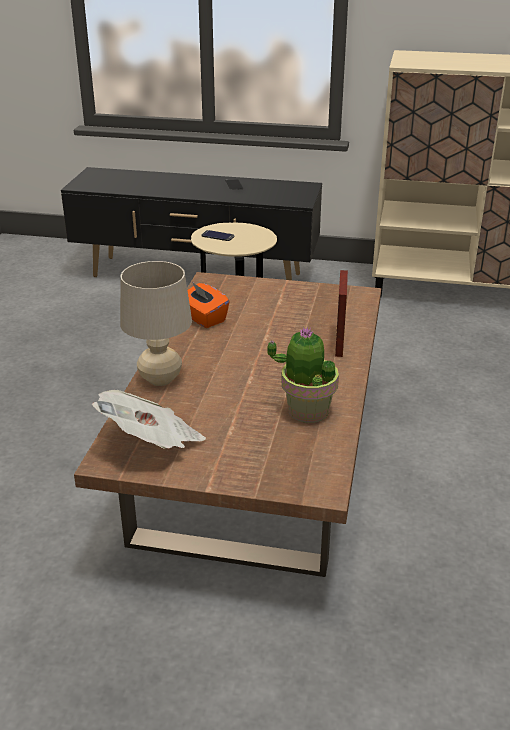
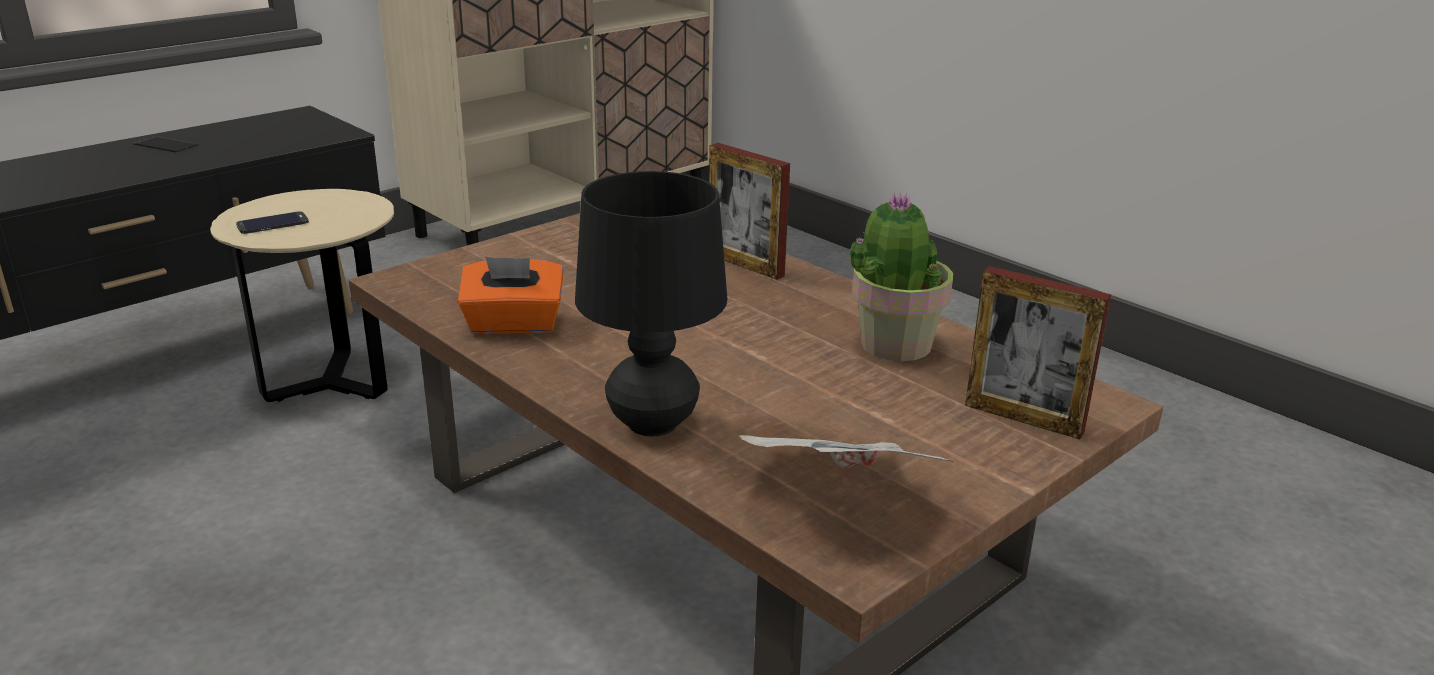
camera: 55 degrees left, 5 degrees down
beige table lamp [120,261,192,386] -> black table lamp [575,171,727,436]
none -> picture frame [965,266,1111,439]

